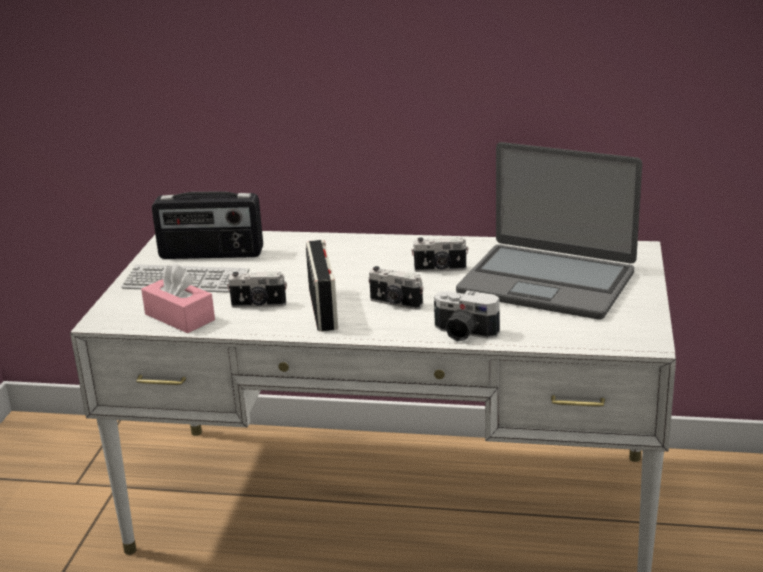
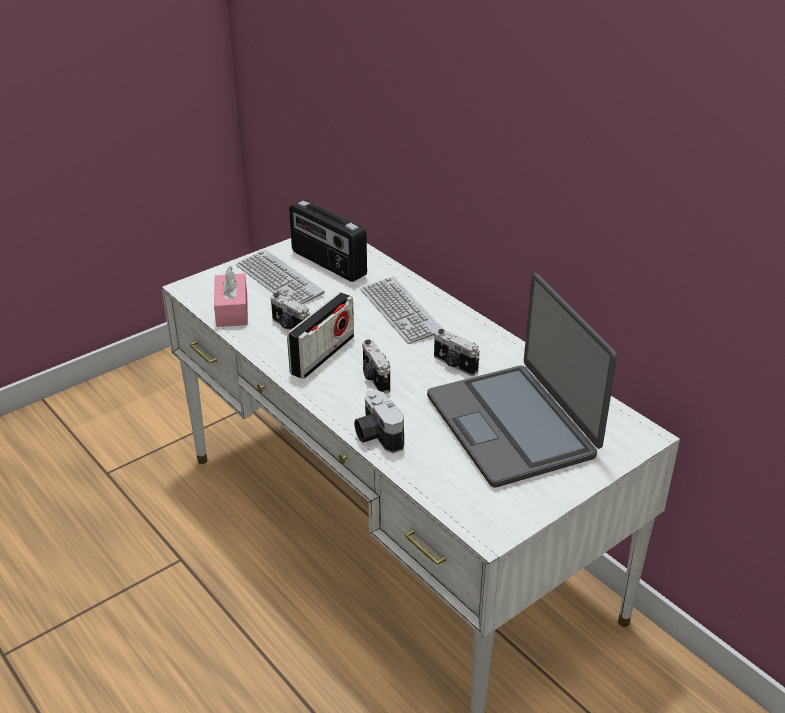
camera: 40 degrees right, 10 degrees up
none -> keyboard [361,276,443,344]

